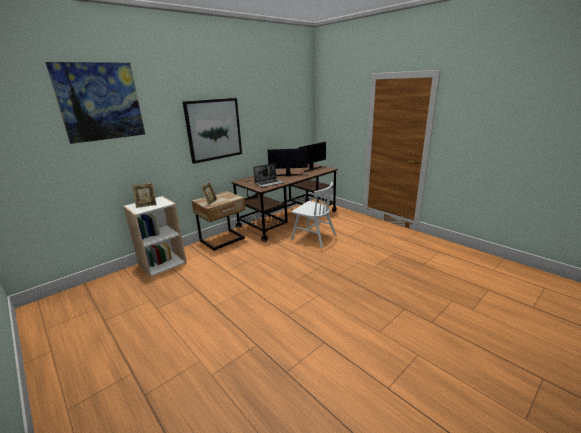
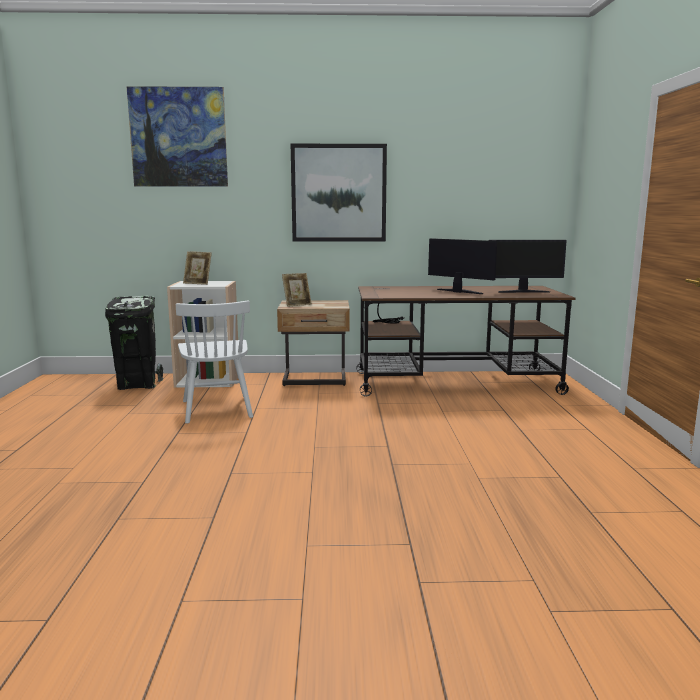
camera: 40 degrees right, 10 degrees down
laptop [253,163,284,188] -> none
white chair [291,182,336,248] -> white chair moved to [176,300,253,424]
none -> black trash can [105,296,164,390]

